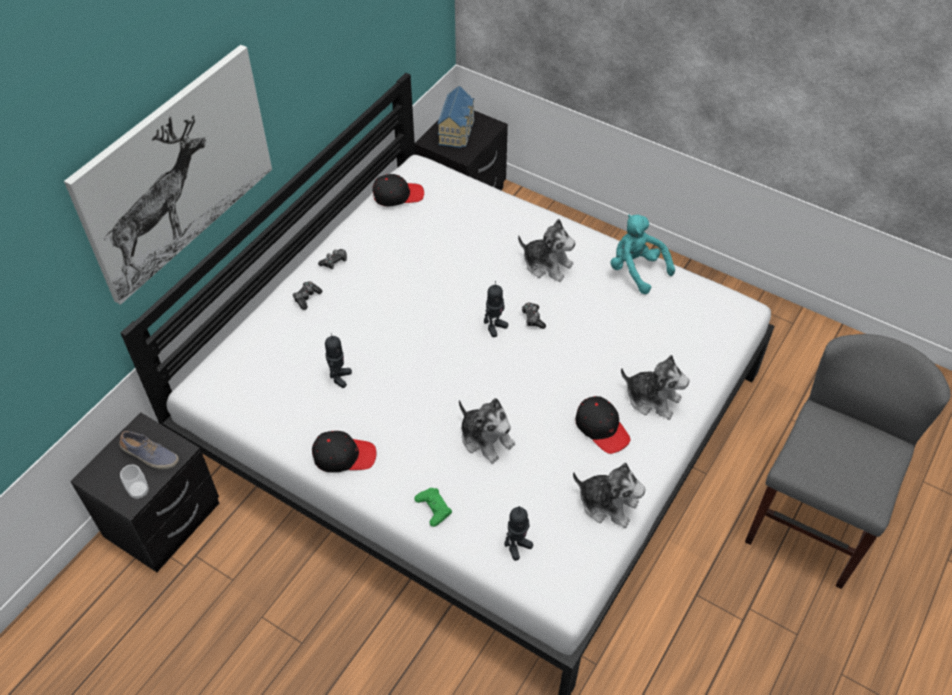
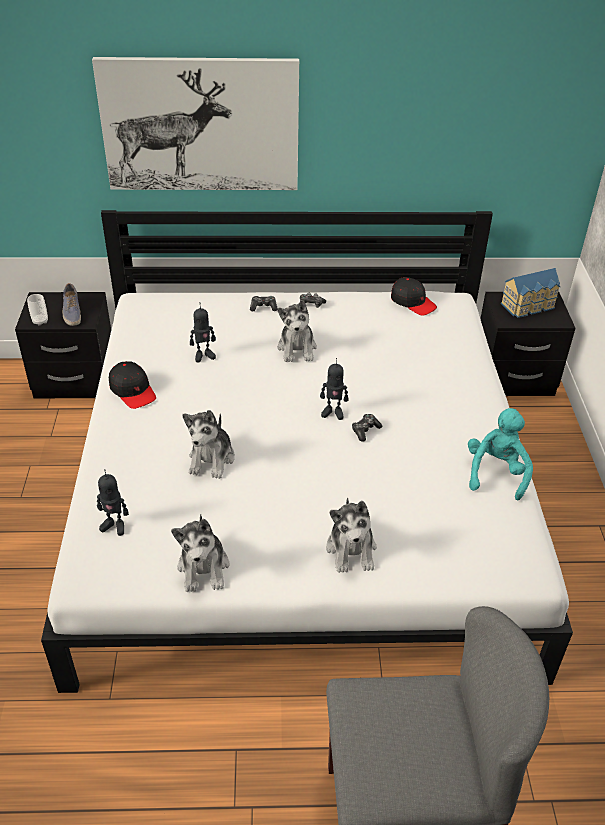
camera: 55 degrees right, 10 degrees down
green game controller [414,488,452,527] -> none
plush toy [518,219,575,282] -> plush toy moved to [277,300,317,362]
black cap [575,396,630,454] -> none

